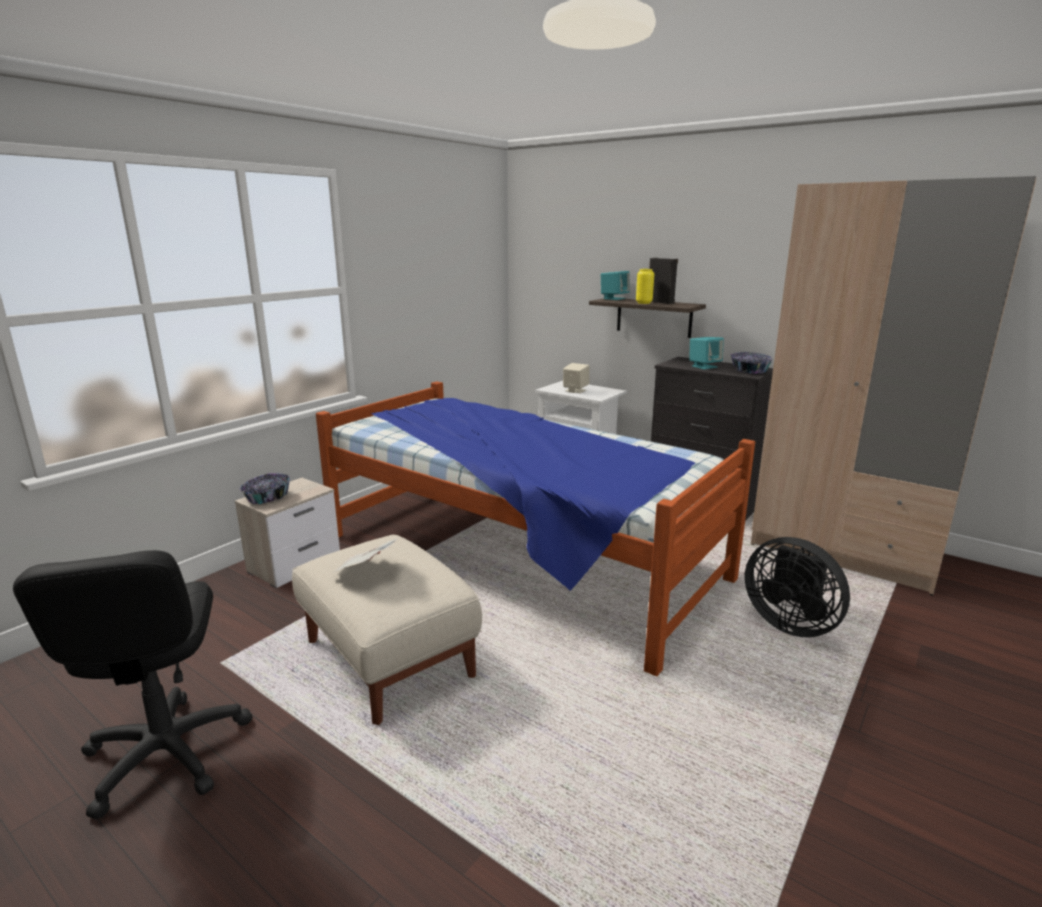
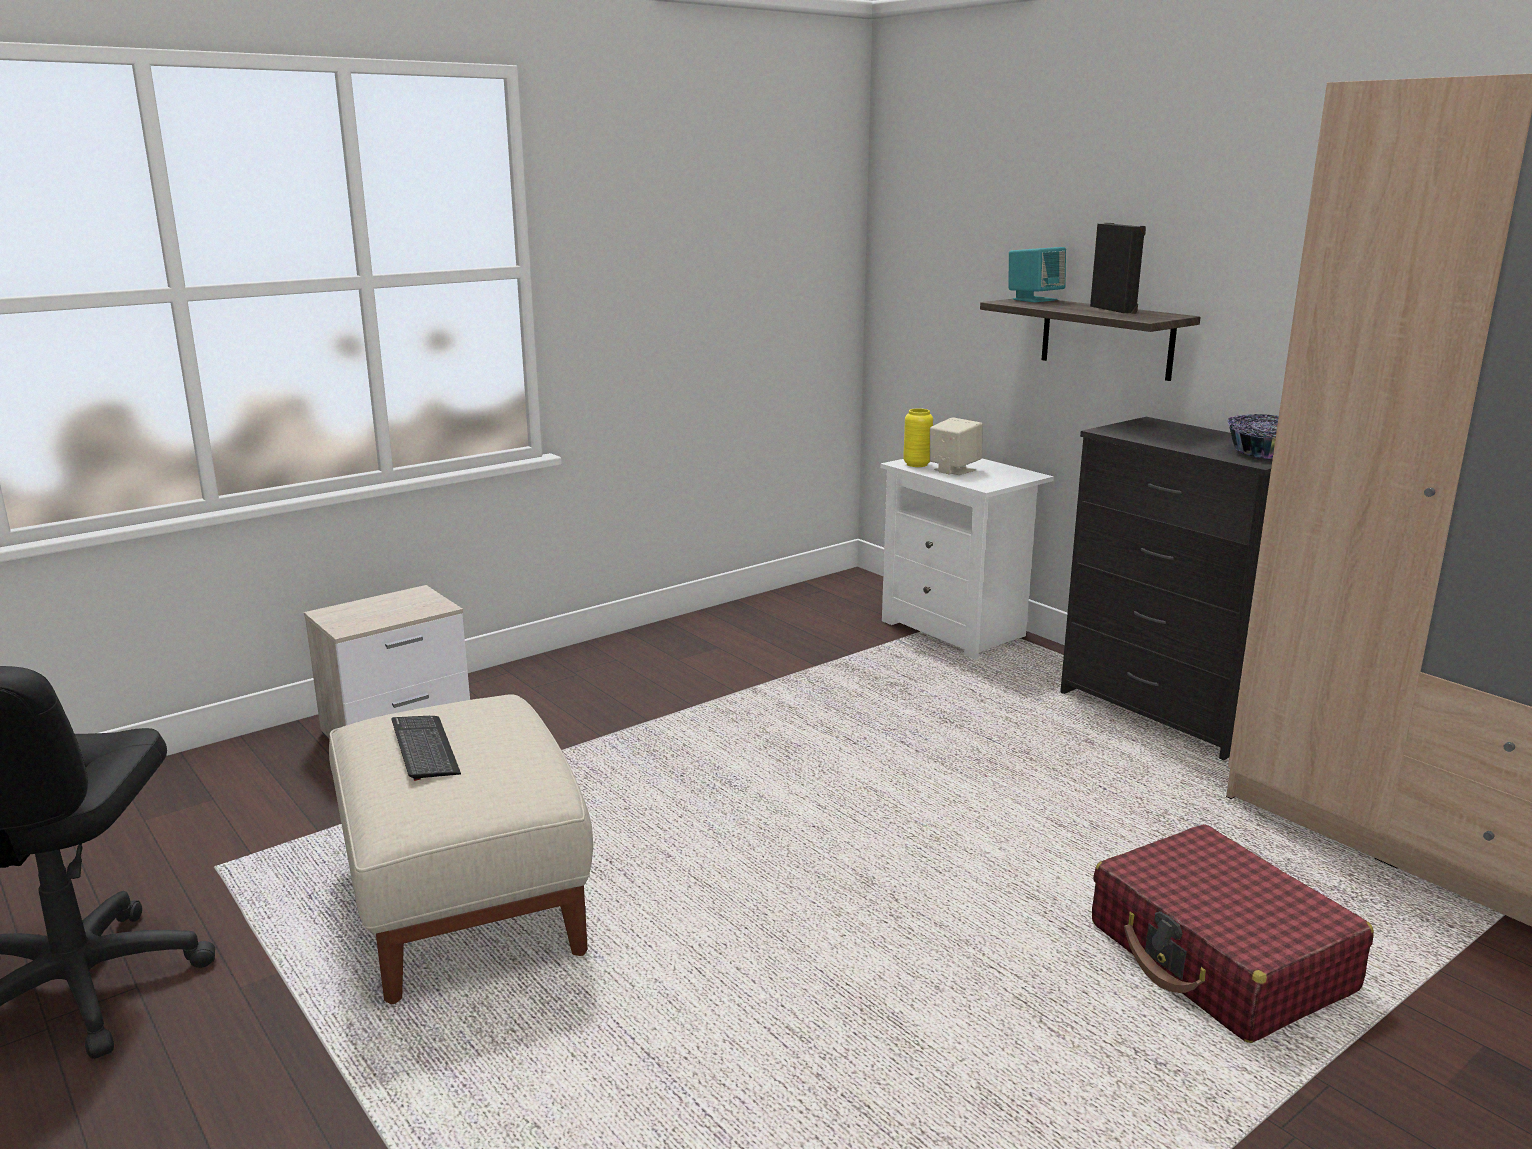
camera: 15 degrees right, 0 degrees up
bowl [240,473,290,504] -> none
bed [316,381,755,676] -> none
newspaper [332,537,399,573] -> keyboard [391,716,461,781]
yellow vase [636,269,654,304] -> yellow vase moved to [903,408,933,467]
turquoise speaker [689,337,724,369] -> none
black fan [745,537,850,637] -> red suitcase [1092,824,1374,1043]

